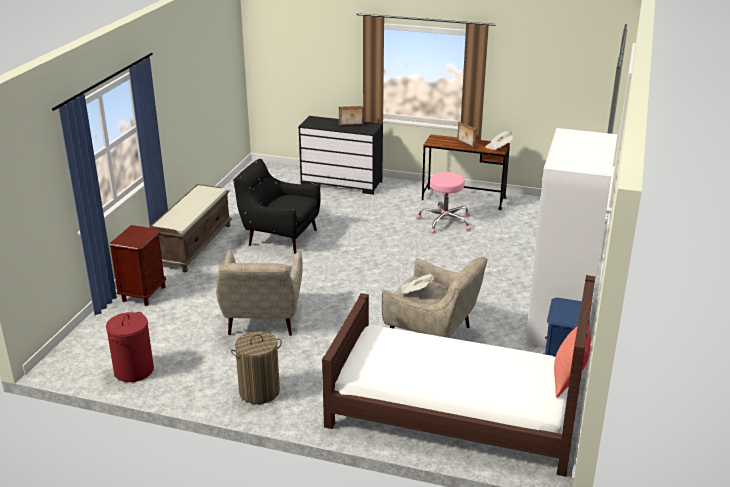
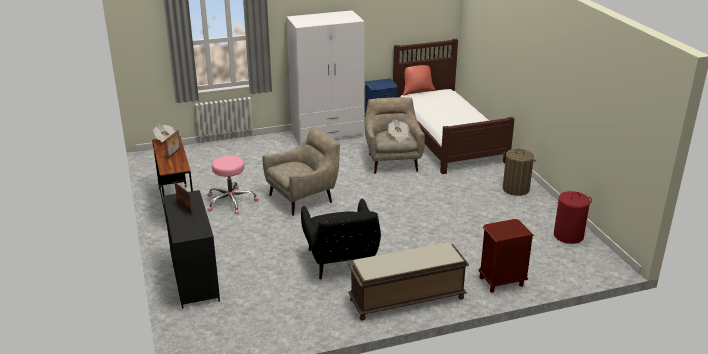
camera: 125 degrees left, 0 degrees up
beige armchair [216,250,303,336] -> beige armchair moved to [262,127,340,216]

